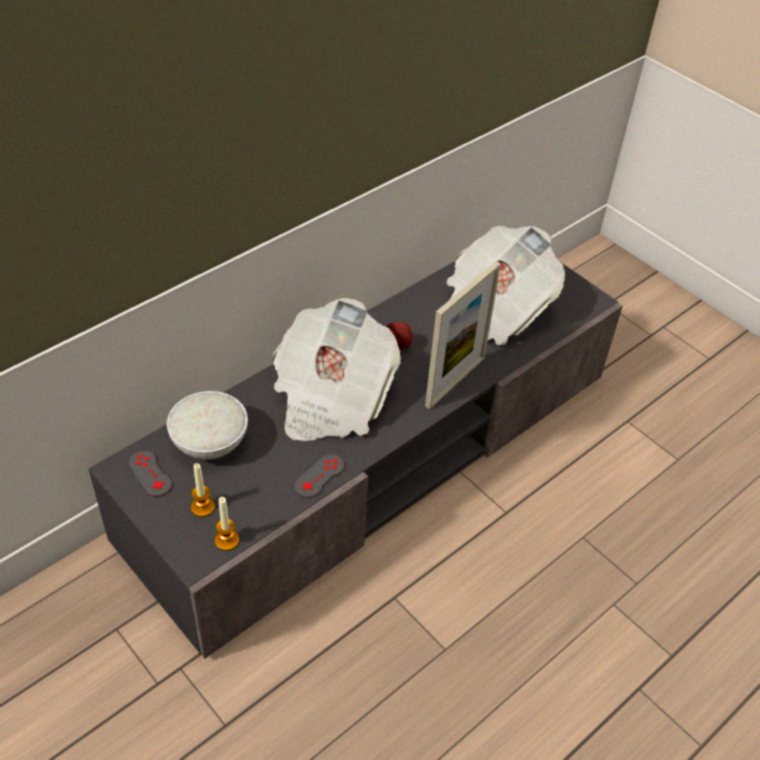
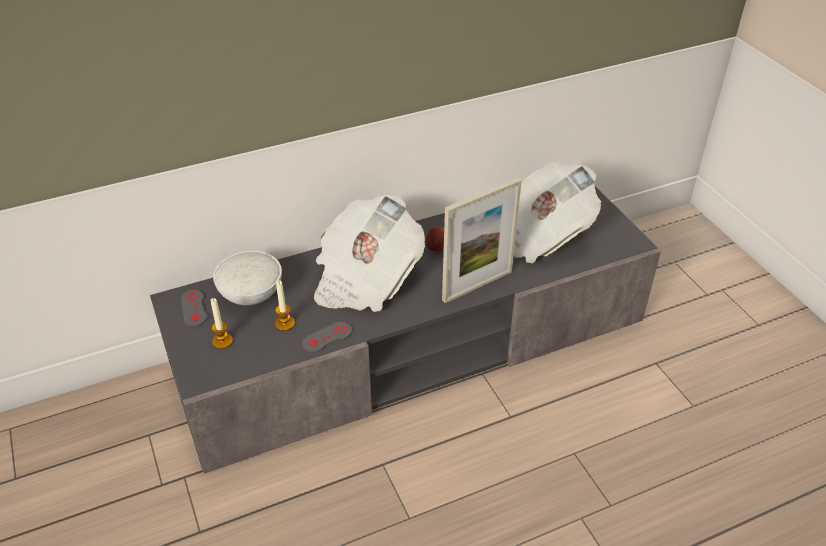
camera: 20 degrees right, 5 degrees down
candle [215,497,239,551] -> candle moved to [275,280,295,331]

